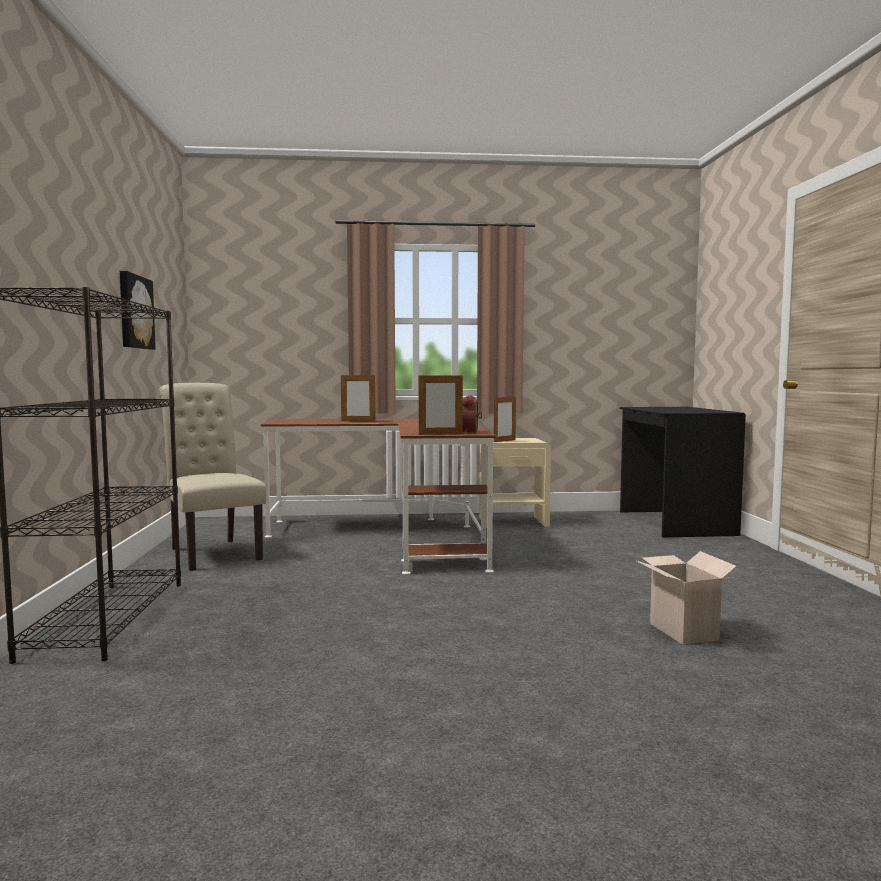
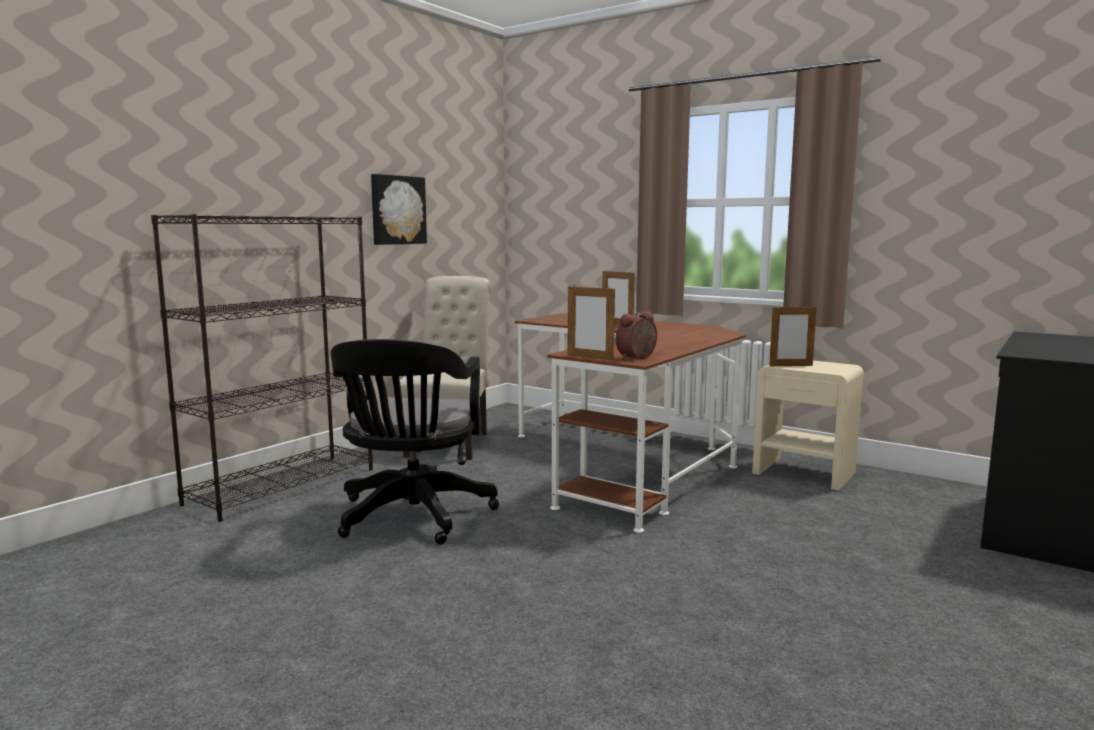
camera: 40 degrees right, 5 degrees up
cardboard box [637,551,737,645] -> none
none -> black office chair [331,339,499,544]

